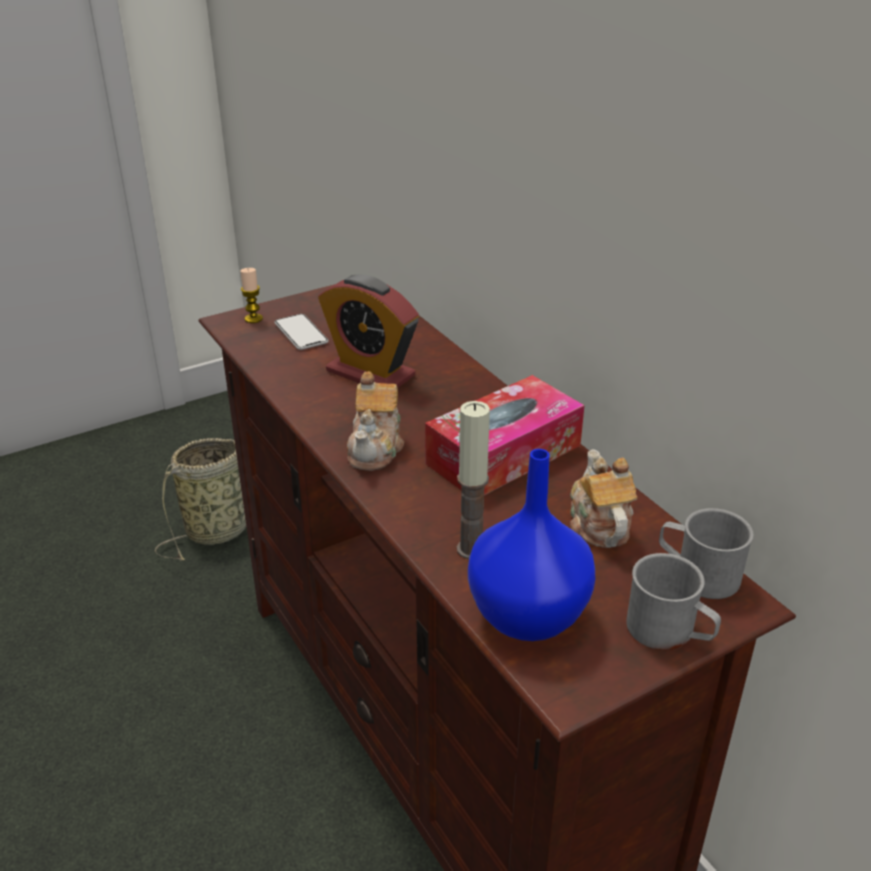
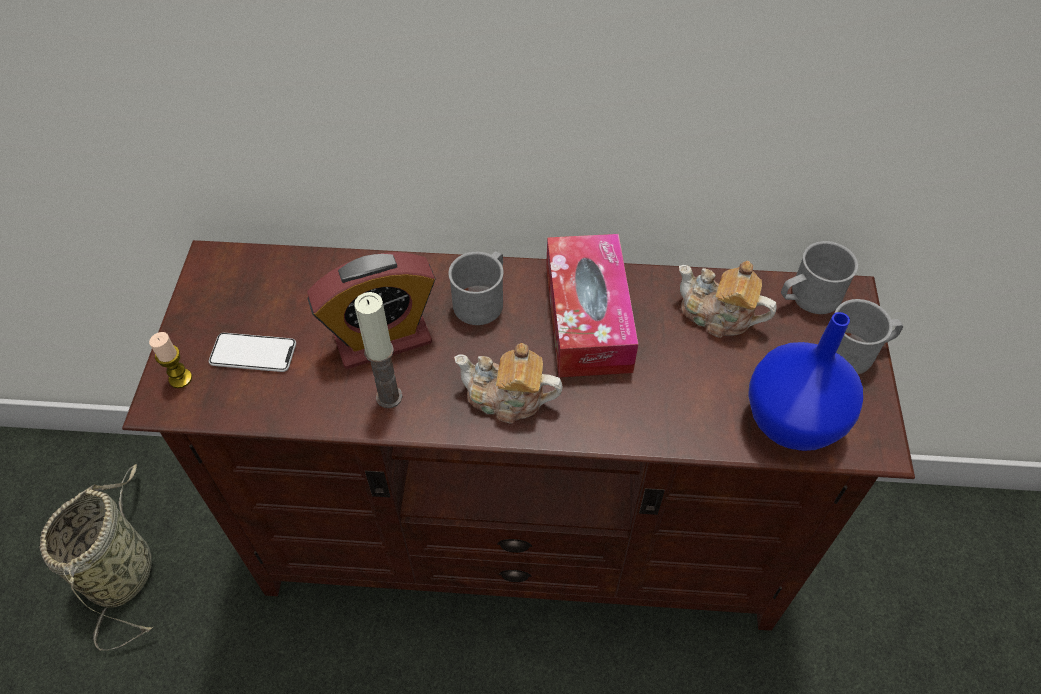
camera: 55 degrees left, 20 degrees up
teapot [347,371,404,471] -> teapot turned 150 degrees clockwise [454,343,563,424]
candle [457,401,490,559] -> candle moved to [354,292,403,408]
none -> grey mug [449,251,504,325]

